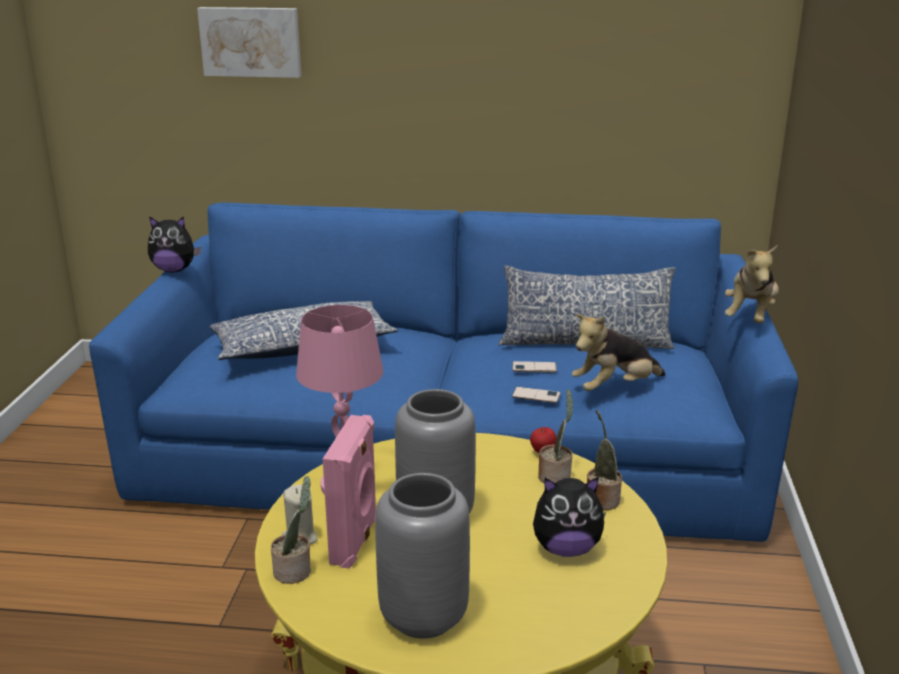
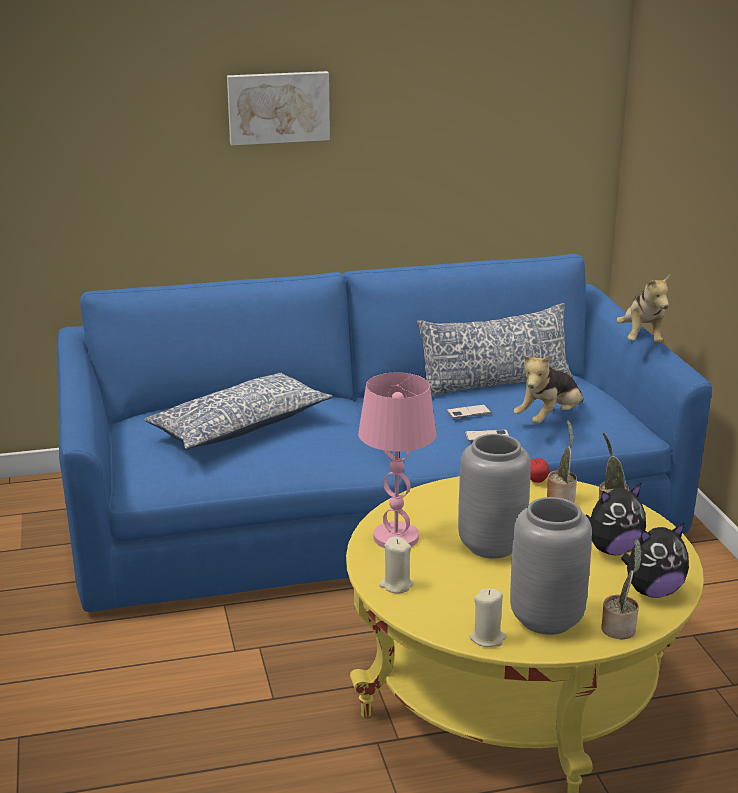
camera: 20 degrees left, 0 degrees up
plush toy [148,216,201,272] -> plush toy moved to [621,522,689,598]
picture [197,7,301,78] -> picture moved to [227,71,330,145]
potted plant [271,476,311,584] -> potted plant moved to [601,539,642,639]
pink speaker [323,415,376,569] -> none
none -> beige candle [470,589,506,647]

